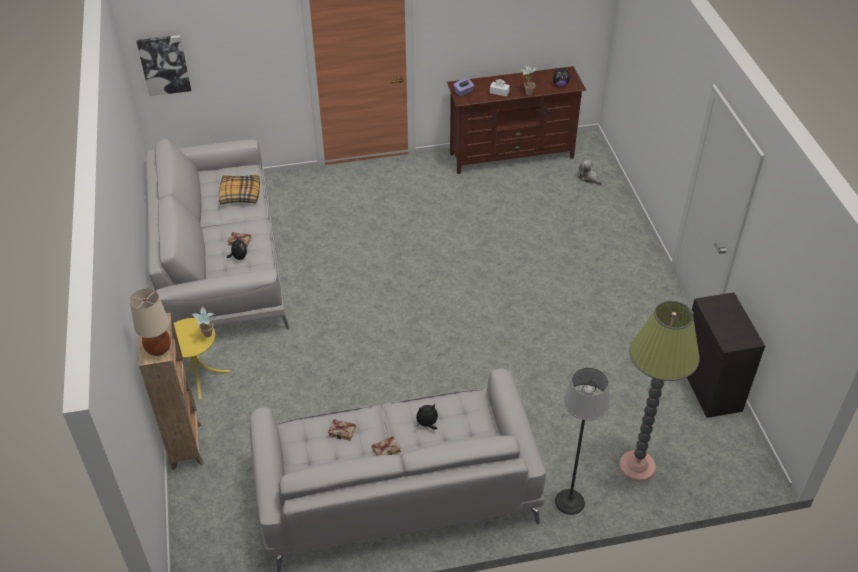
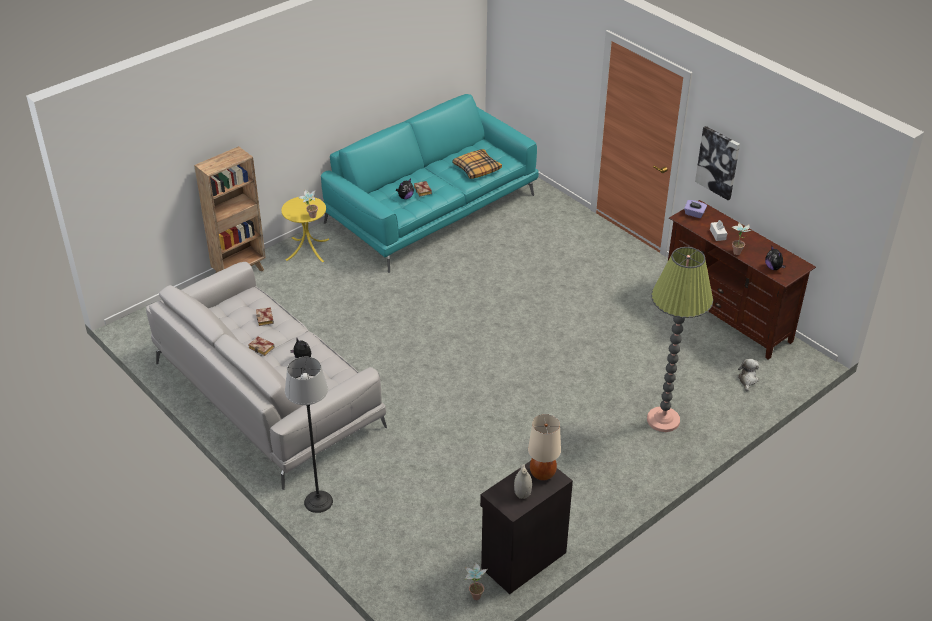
camera: 60 degrees right, 5 degrees down
beige table lamp [130,288,171,356] -> beige table lamp moved to [528,414,561,481]
picture [137,35,191,96] -> picture moved to [695,126,740,200]
grey sofa [146,139,289,329] -> turquoise sofa [321,94,539,273]
floor lamp [619,301,699,482] -> floor lamp moved to [647,247,713,432]
none -> potted plant [465,562,487,600]
none -> white vase [514,464,532,499]

